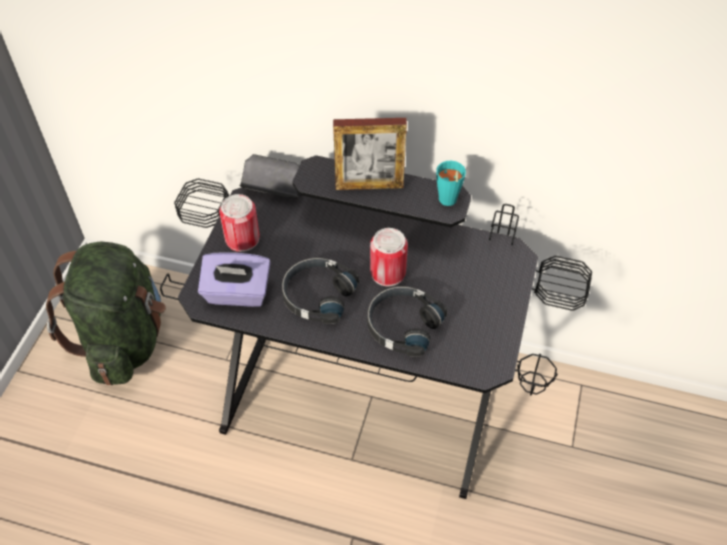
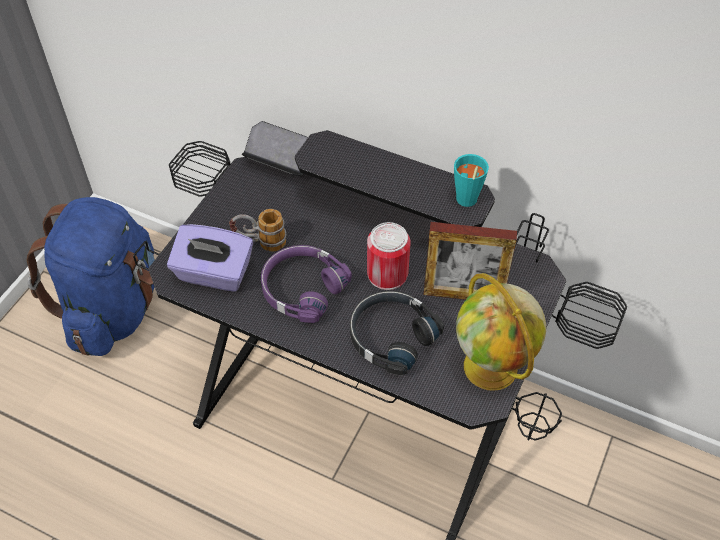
camera: 10 degrees right, 0 degrees up
green backpack [46,242,166,385] -> blue backpack [27,197,155,356]
can [219,194,260,252] -> none
black headphones [282,258,359,324] -> purple headphones [261,245,352,323]
picture frame [333,118,407,190] -> picture frame moved to [424,222,517,300]
none -> mug [229,209,286,252]
none -> globe [456,273,546,391]

